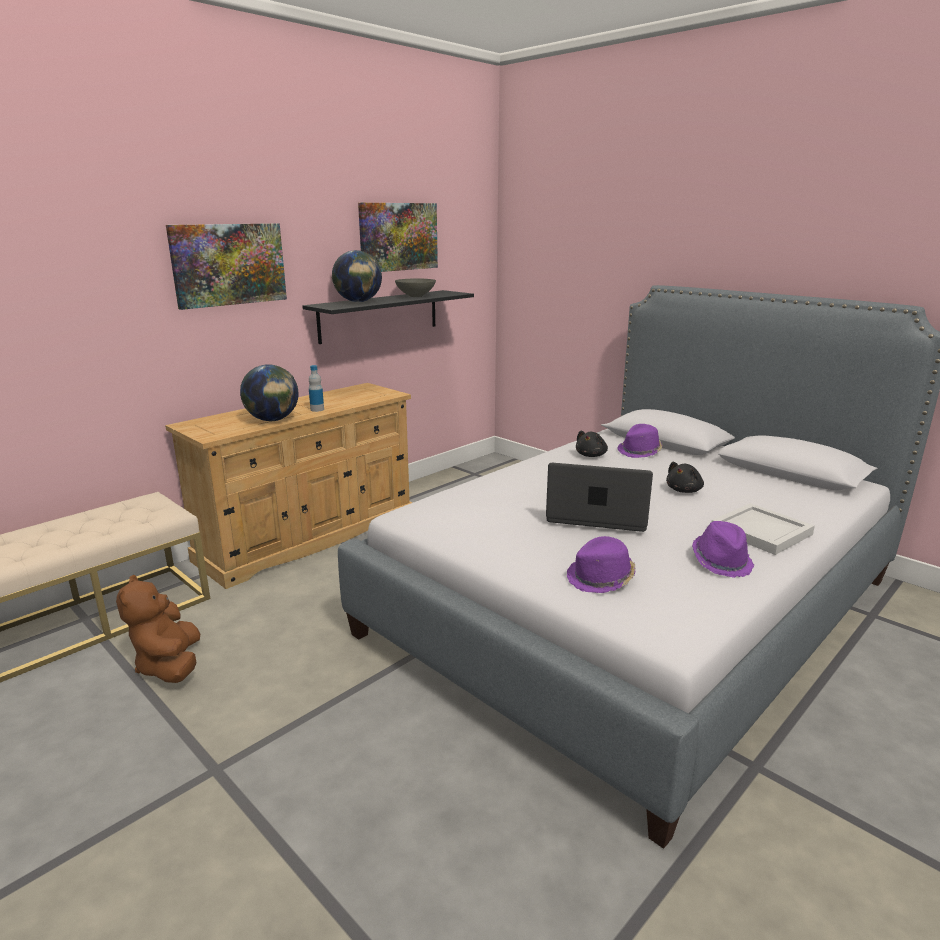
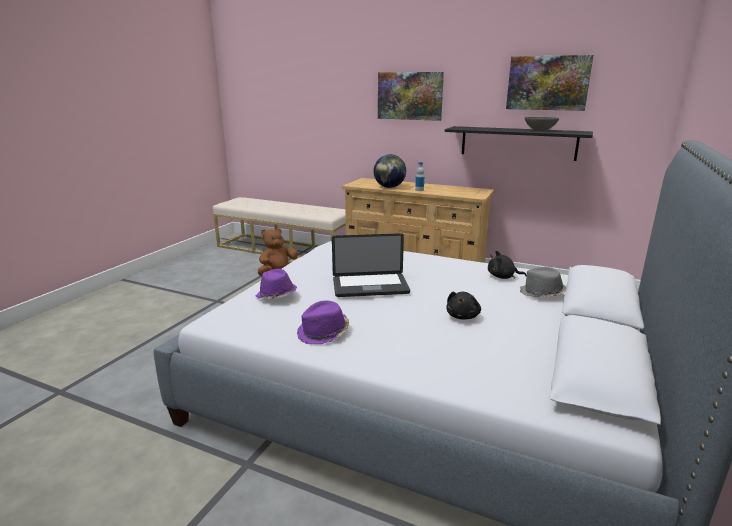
camera: 70 degrees right, 0 degrees up
globe [332,250,382,302] -> none
laptop [546,463,653,532] -> laptop turned 90 degrees clockwise [332,233,410,297]
purple hat [617,424,662,458] -> grey hat [520,267,566,297]
black plush toy [666,462,704,493] -> black plush toy turned 90 degrees counterclockwise [446,292,481,320]
white tray [712,503,815,555] -> none

